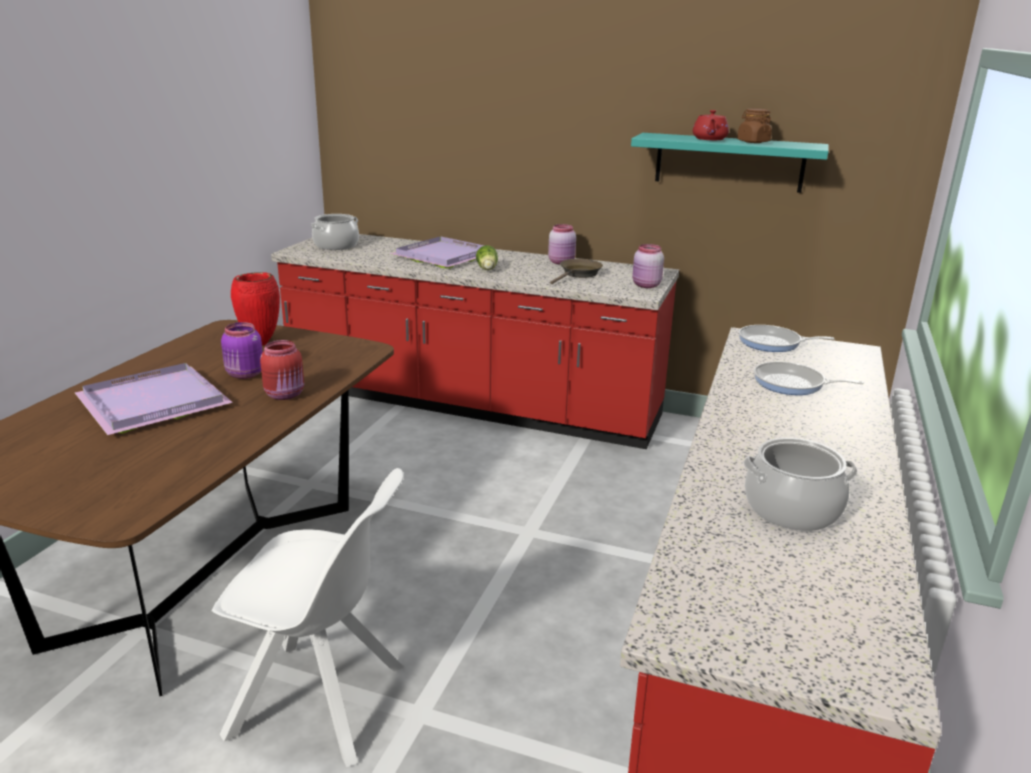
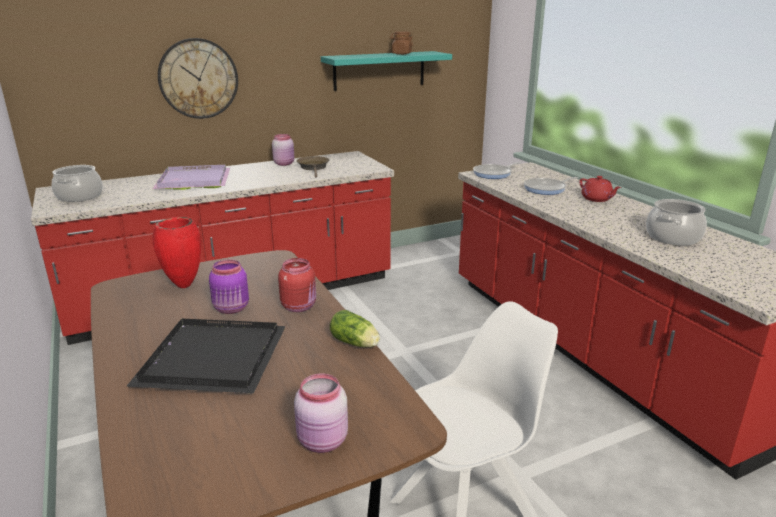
camera: 45 degrees left, 0 degrees up
purple tray [75,363,233,435] -> black tray [126,319,286,393]
lettuce [476,245,498,270] -> lettuce moved to [330,310,380,347]
pink jar [632,244,664,288] -> pink jar moved to [294,373,348,453]
red teapot [693,110,729,140] -> red teapot moved to [579,176,621,202]
none -> wall clock [158,38,238,119]

